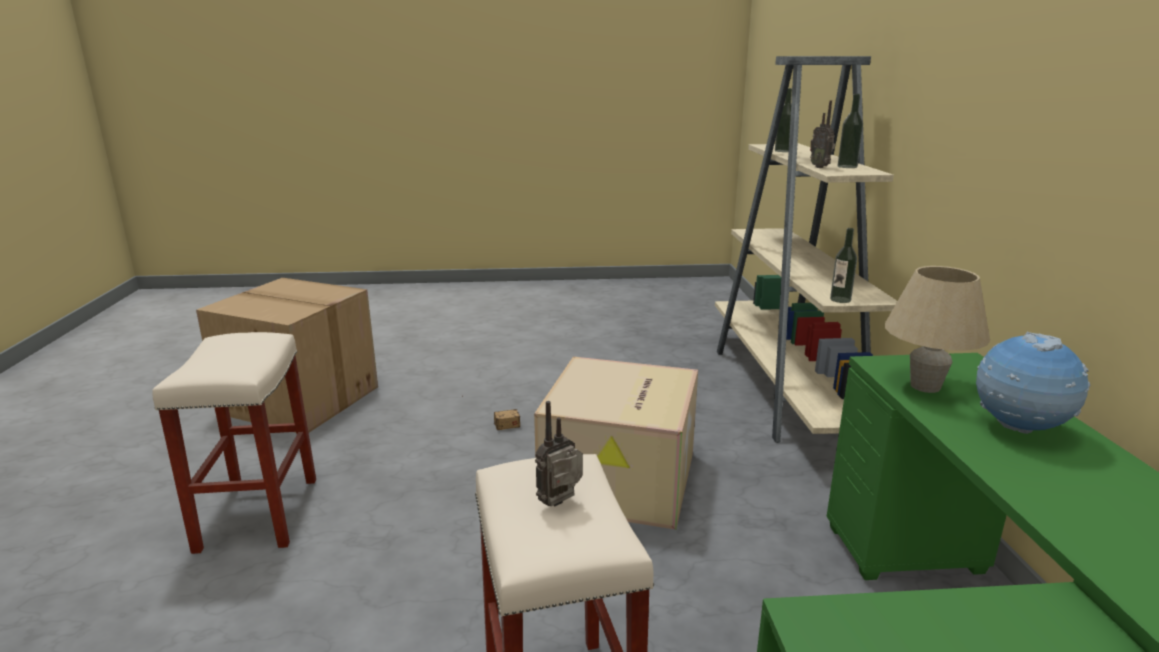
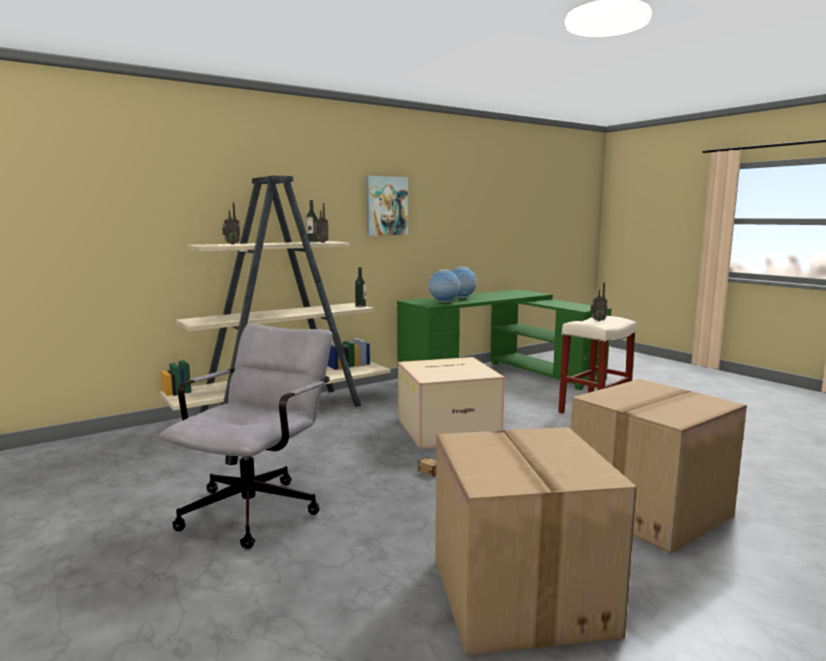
camera: 120 degrees left, 10 degrees down
beige stool [152,332,316,554] -> cardboard box [571,379,747,554]
bottle [775,88,792,152] -> none
beige table lamp [885,266,990,393] -> globe [429,269,460,303]
none -> grey office chair [159,324,333,549]
none -> radio [222,202,240,244]
none -> picture [366,176,408,236]

